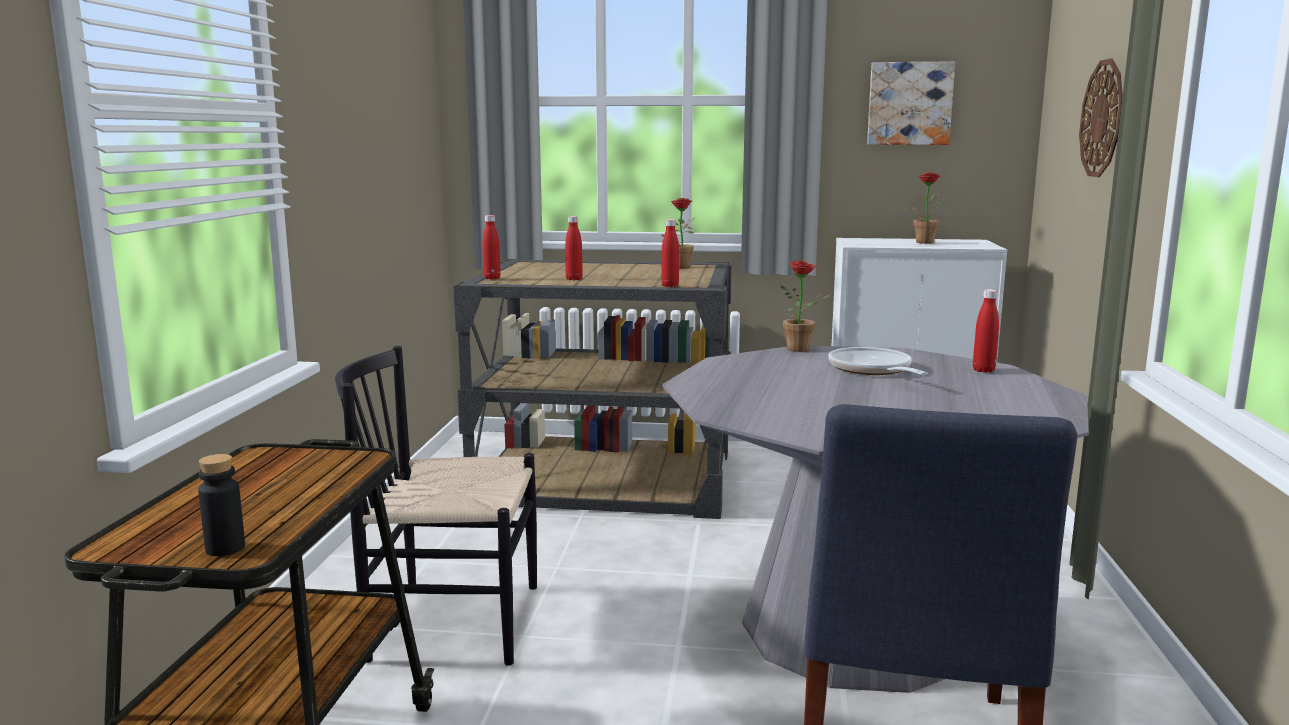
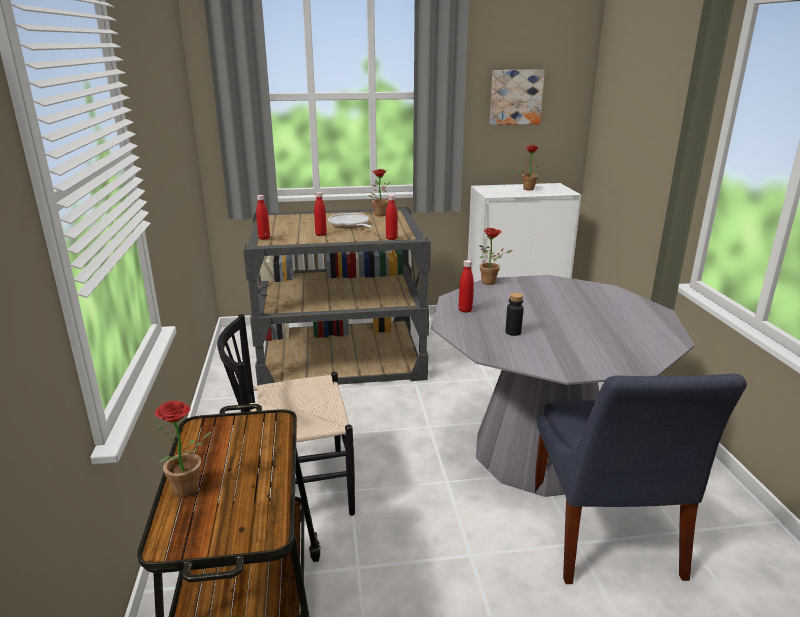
camera: 15 degrees left, 10 degrees up
black bottle [198,454,245,556] -> black bottle moved to [505,293,524,336]
frying pan [828,347,928,375] -> frying pan moved to [328,213,373,228]
red bottle [973,289,999,373] -> red bottle moved to [459,260,474,313]
wall clock [1079,58,1123,177] -> none
none -> potted plant [155,400,212,498]

